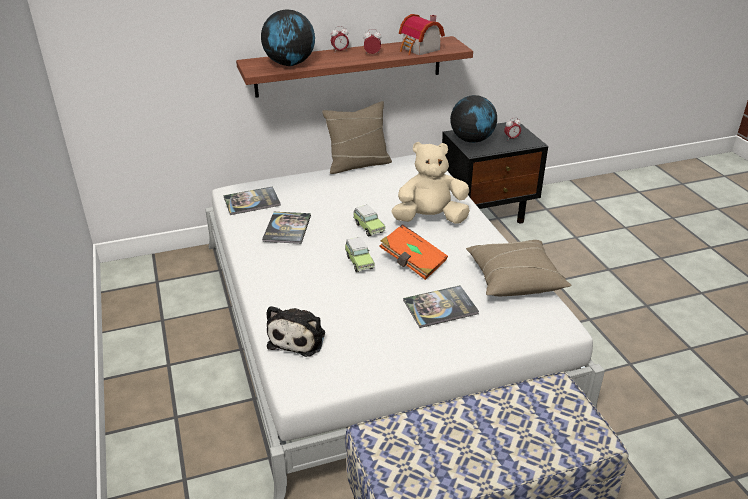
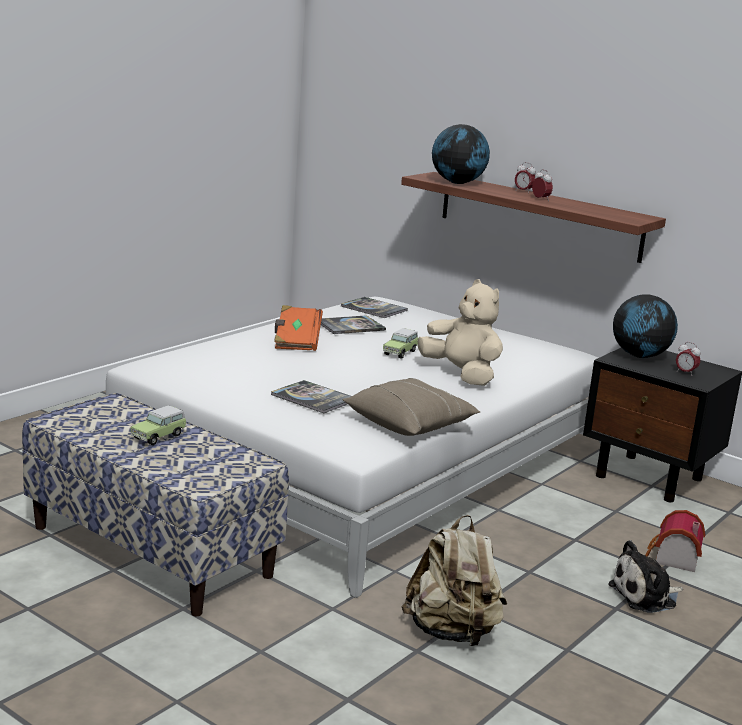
camera: 55 degrees right, 15 degrees down
plush toy [266,306,325,357] -> plush toy moved to [608,540,683,613]
beige pillow [322,101,392,174] -> none
toy car [345,237,374,272] -> toy car moved to [131,405,187,445]
orange book [379,224,448,280] -> orange book moved to [274,305,323,351]
toy house [399,14,445,55] -> toy house moved to [645,510,705,572]
none -> beige backpack [401,515,507,646]

